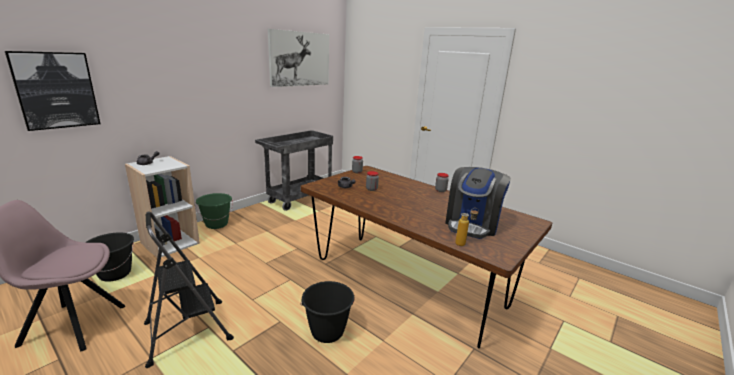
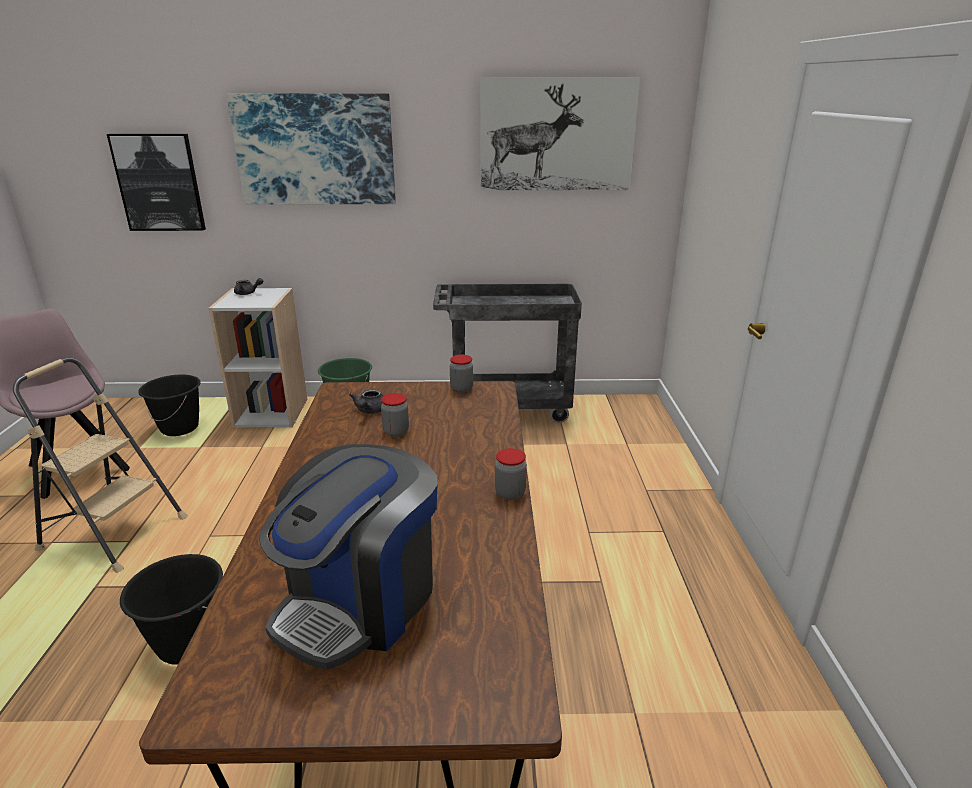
camera: 50 degrees right, 5 degrees up
black step ladder [144,212,234,368] -> beige step ladder [13,358,188,573]
coffee machine [445,167,511,239] -> coffee machine turned 45 degrees counterclockwise [259,444,438,670]
bottle [455,208,479,246] -> none
none -> picture [227,93,396,205]

